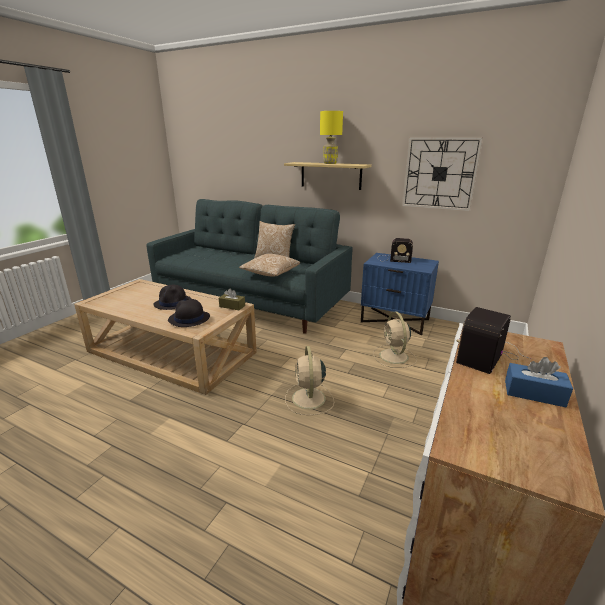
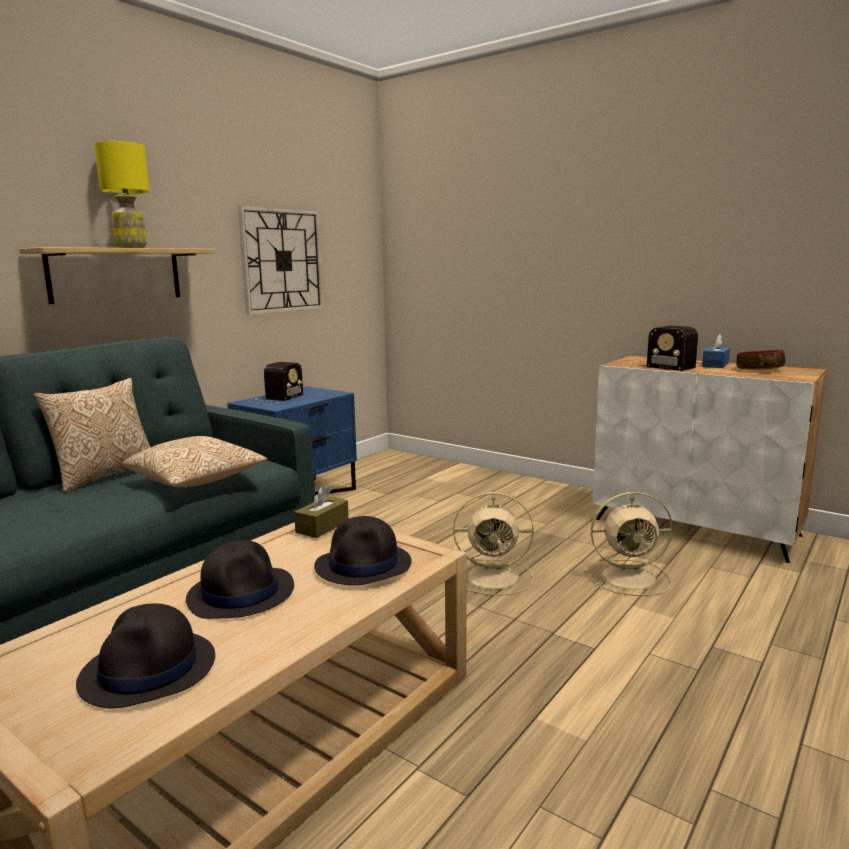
camera: 80 degrees left, 10 degrees down
beige fan [374,312,417,368] -> beige fan moved to [584,492,673,596]
none -> black hat [76,603,215,708]
none -> bowl [736,350,785,370]

